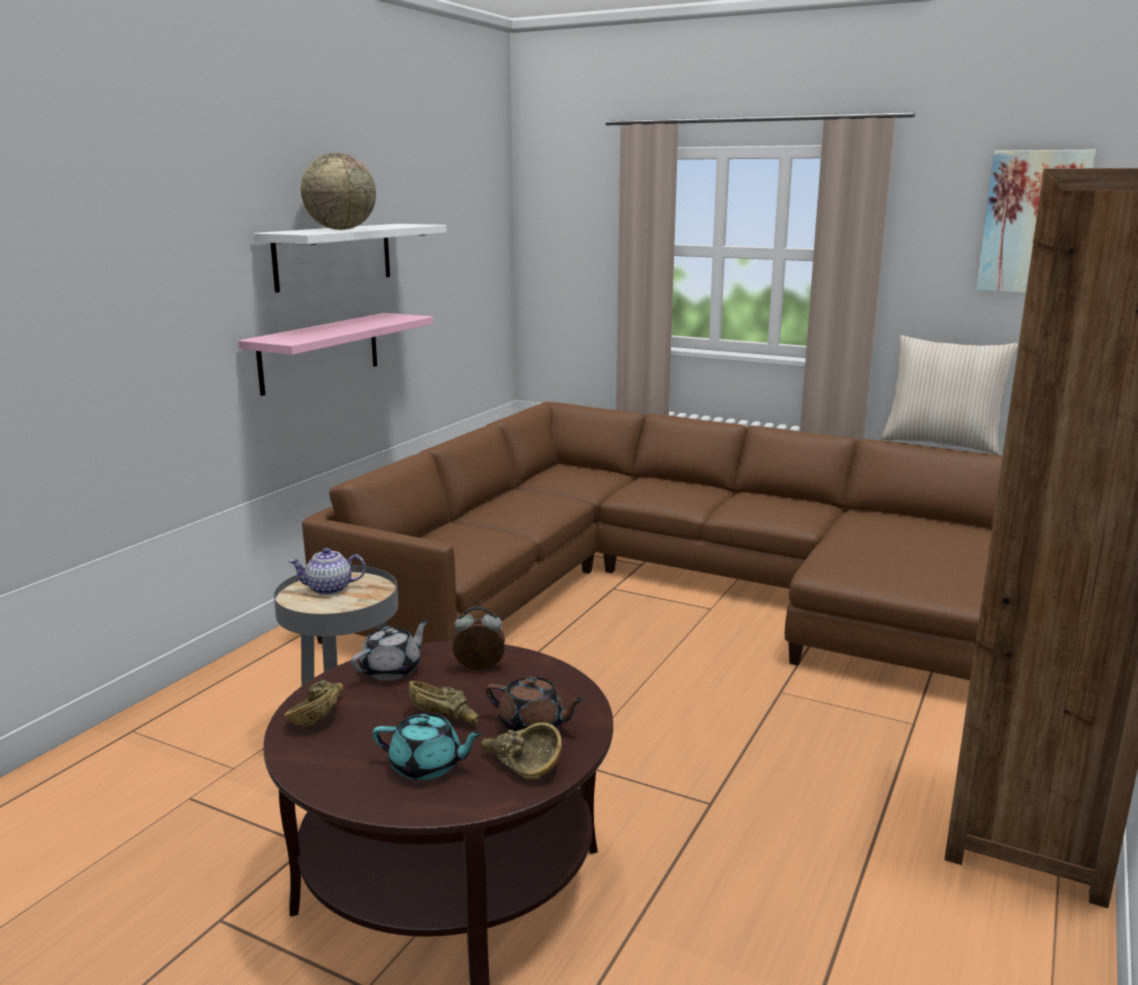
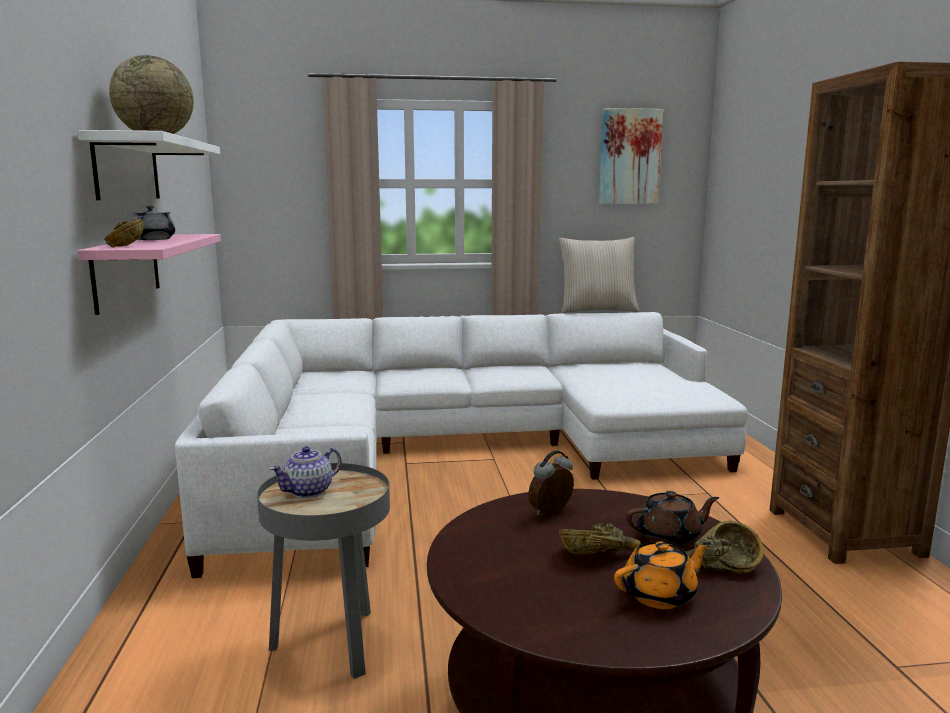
camera: 35 degrees left, 5 degrees down
brown bowl [284,680,344,727] -> brown bowl moved to [104,218,145,248]
brown sofa [302,402,1003,681] -> white sofa [175,312,748,578]
grey teapot [351,620,429,680] -> grey teapot moved to [130,206,175,240]
turquoise teapot [372,714,484,780] -> orange teapot [614,541,711,609]

